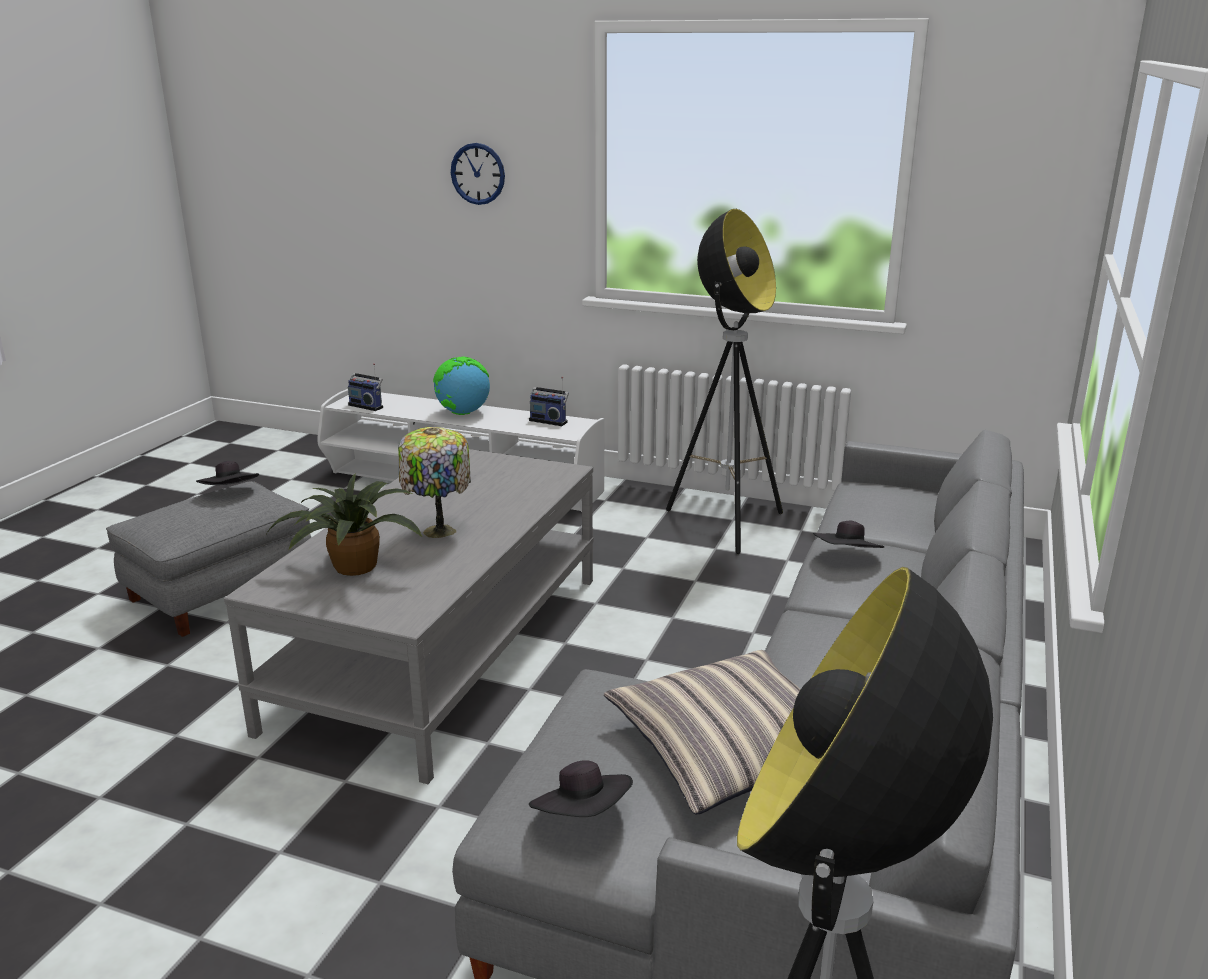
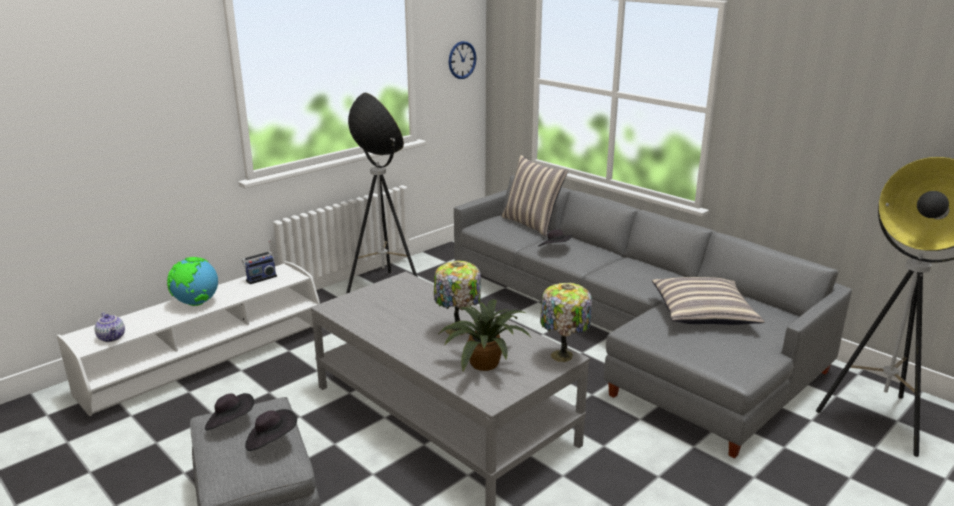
camera: 65 degrees left, 0 degrees up
radio [348,363,383,411] -> teapot [95,312,125,342]
wall clock [451,143,505,205] -> wall clock moved to [449,41,477,79]
black hat [529,760,633,817] -> black hat moved to [245,409,297,451]
none -> pillow [501,155,568,237]
none -> table lamp [540,283,592,362]

